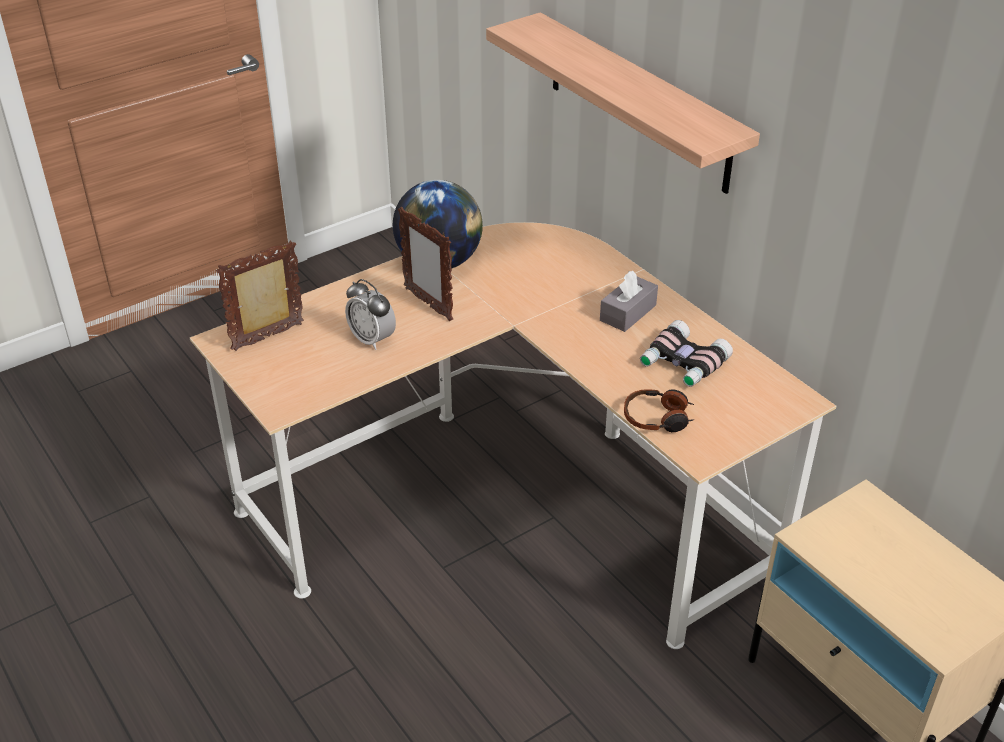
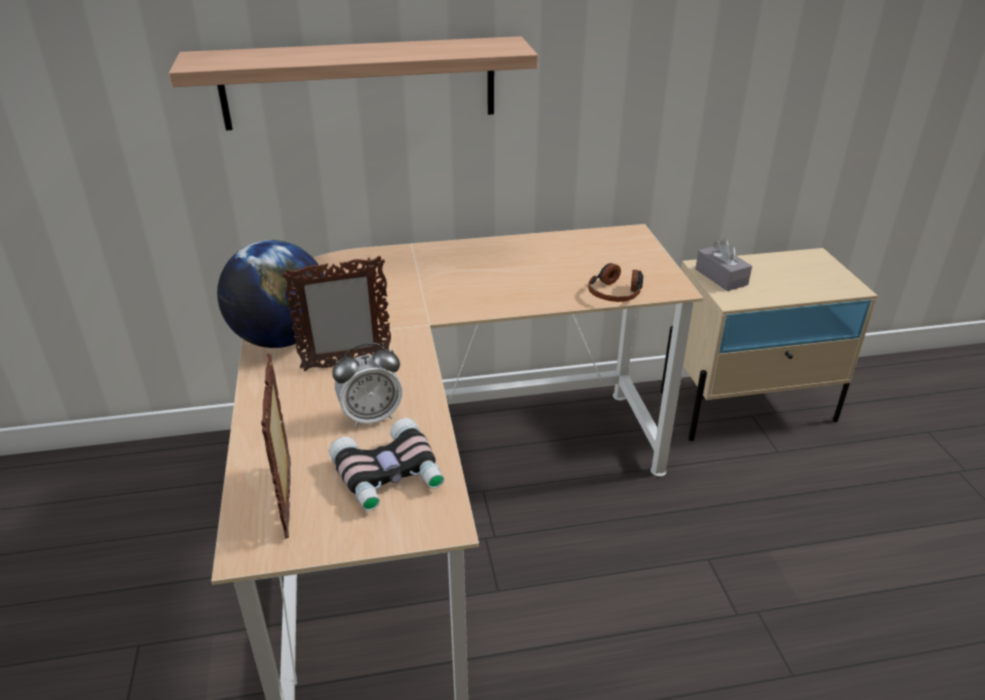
camera: 65 degrees left, 5 degrees down
grey tissue box [600,271,658,332] -> grey tissue box moved to [695,239,752,291]
binoculars [640,320,733,387] -> binoculars moved to [329,418,444,511]

